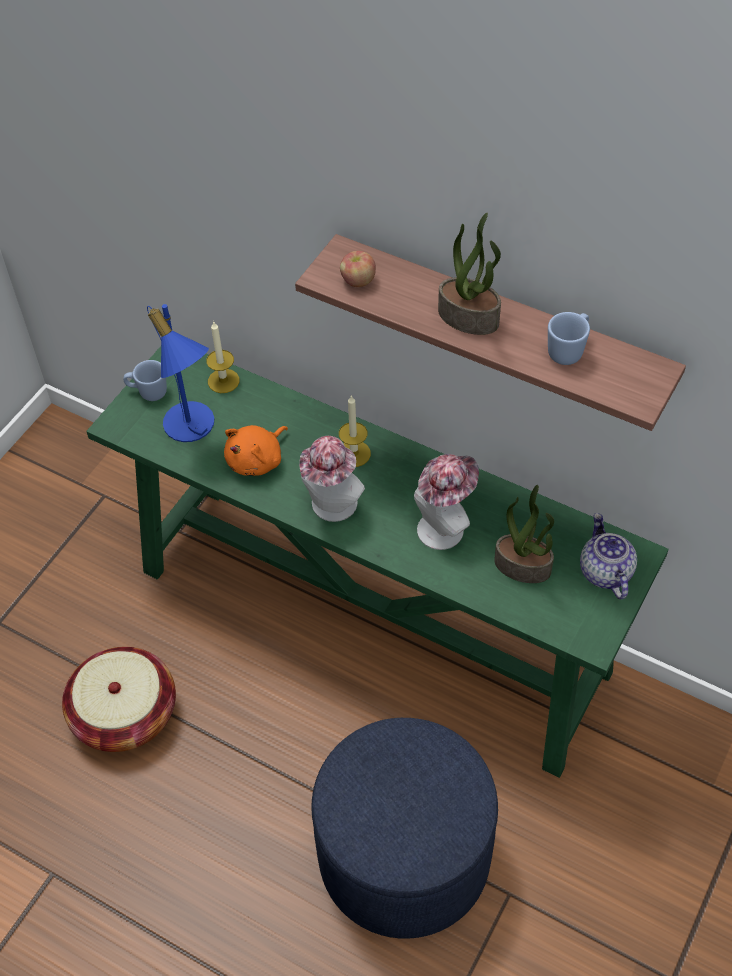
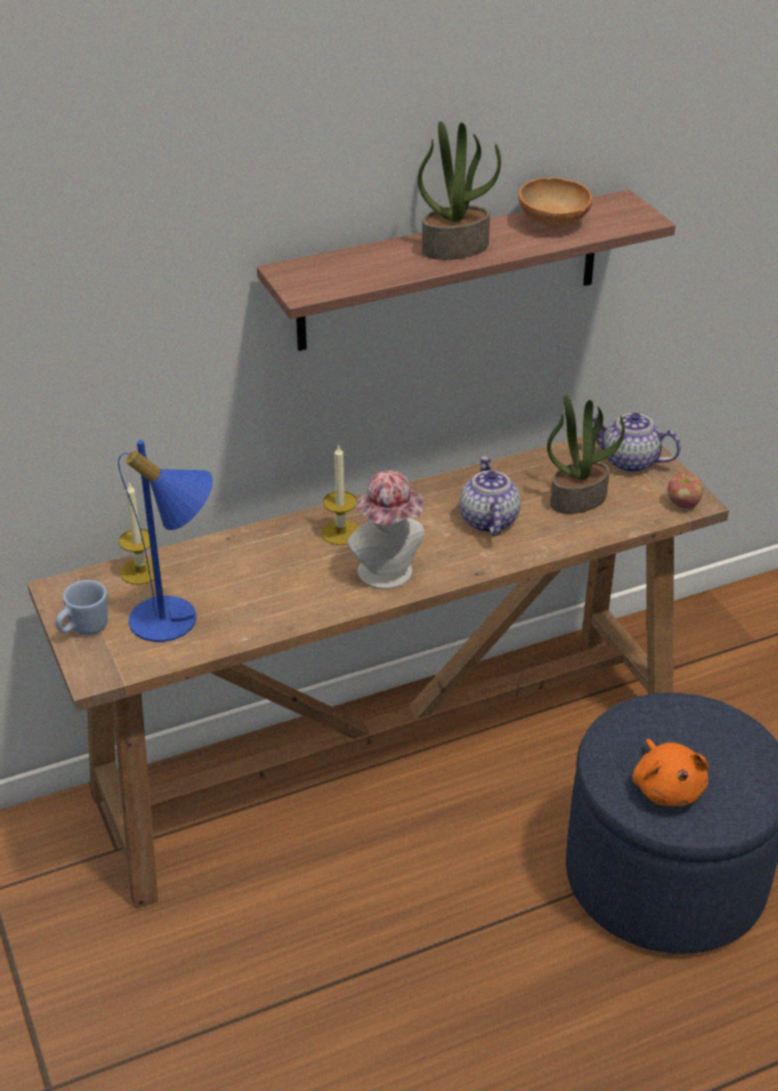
camera: 55 degrees left, 15 degrees down
basket [62,647,176,752] -> none
green console table [86,346,669,778] -> brown console table [27,436,729,909]
orange plush toy [224,425,288,476] -> orange plush toy moved to [633,739,709,806]
apple [340,251,376,287] -> apple moved to [668,473,704,508]
hat [414,454,479,550] -> teapot [460,456,521,536]
blue mug [548,312,590,365] -> brown bowl [518,177,592,227]

